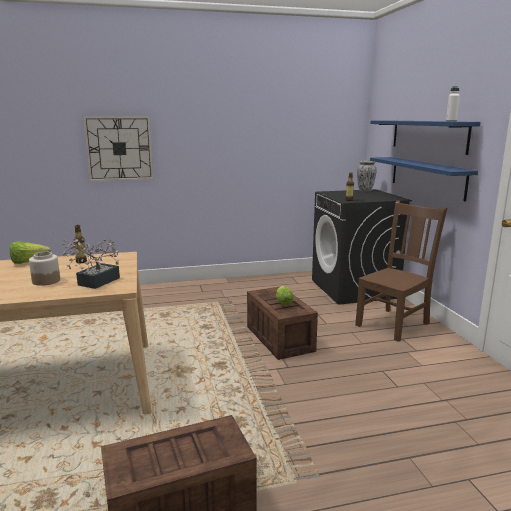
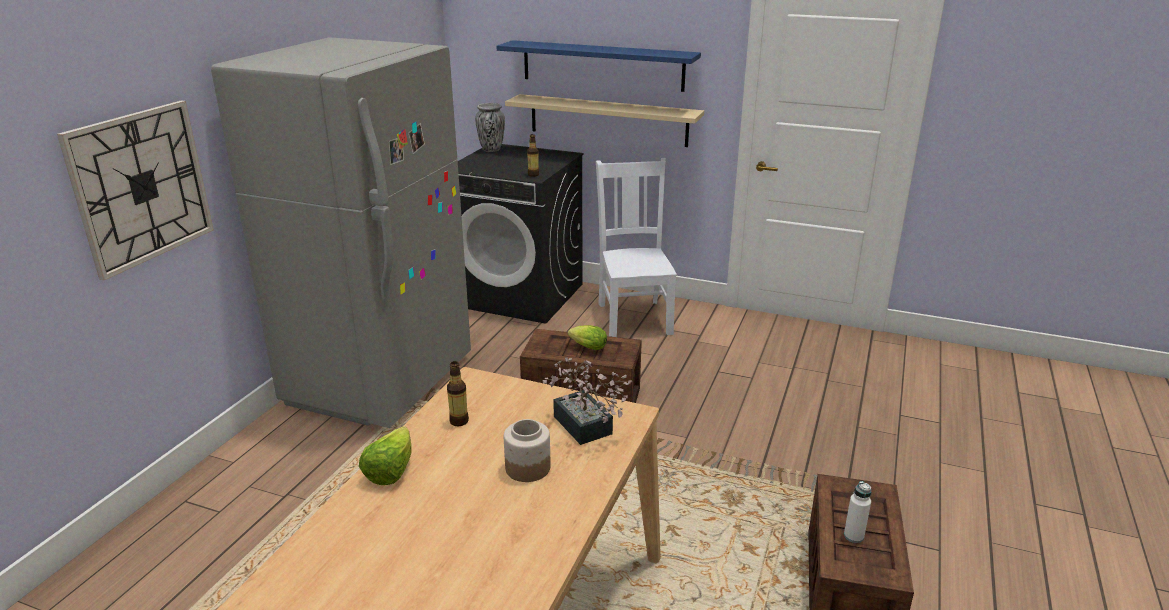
camera: 55 degrees left, 10 degrees up
brown chair [355,200,447,342] -> white chair [596,158,677,337]
blue shelf [370,157,478,201] -> beige shelf [505,94,704,147]
white bottle [446,85,460,122] -> white bottle moved to [844,481,872,543]
none -> grey fridge [211,37,471,428]

